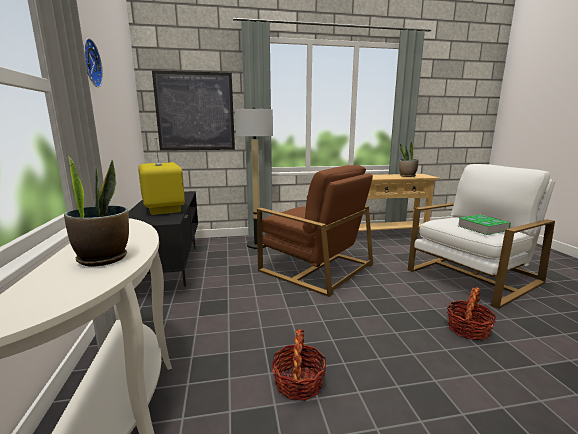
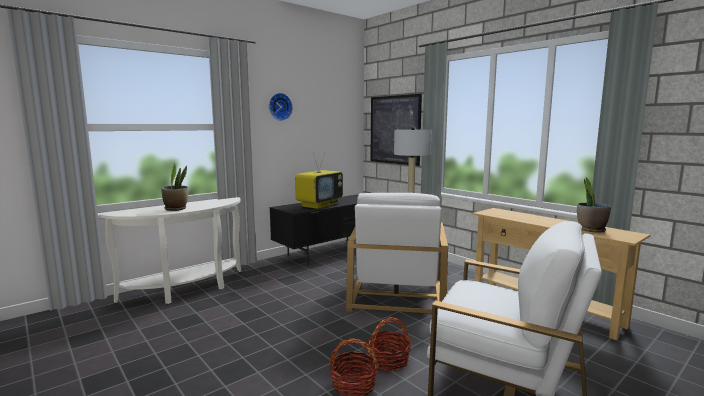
camera: 60 degrees right, 5 degrees down
brown armchair [257,165,373,297] -> white armchair [346,193,448,314]
basket [271,329,327,401] -> basket moved to [368,317,412,371]
book [458,215,511,235] -> none

